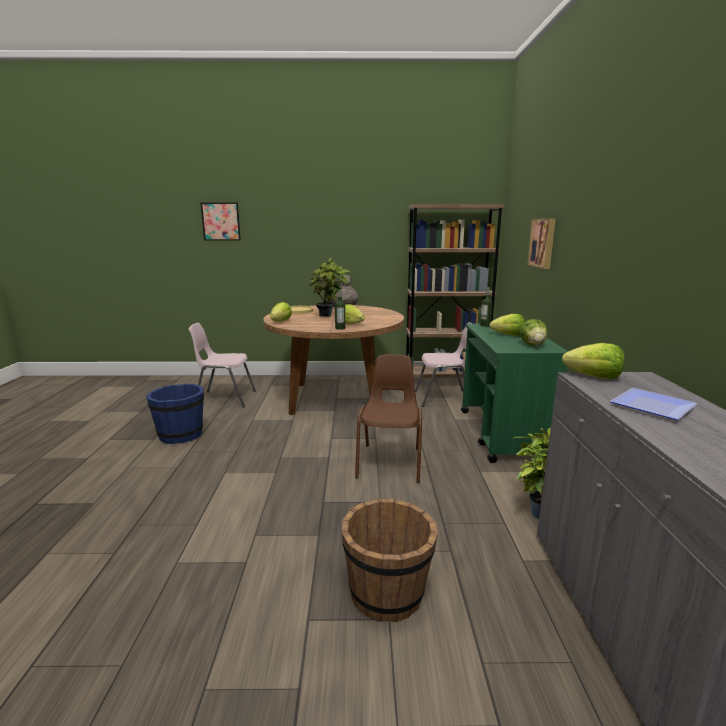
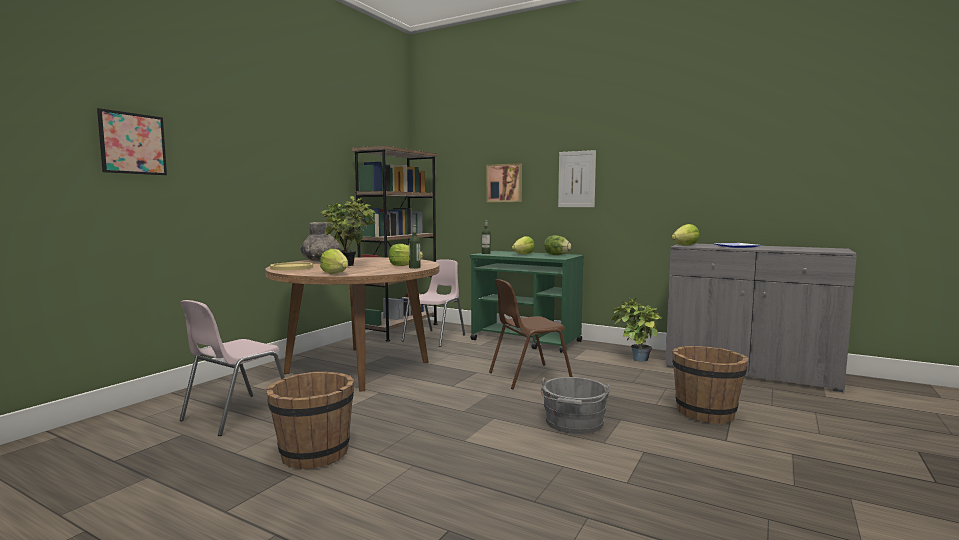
camera: 60 degrees left, 10 degrees down
blue bucket [146,384,204,444] -> brown bucket [266,372,354,469]
brown chair [355,354,422,483] -> brown chair turned 60 degrees counterclockwise [489,279,573,389]
none -> grey bucket [541,377,610,434]
none -> picture [558,150,596,207]

